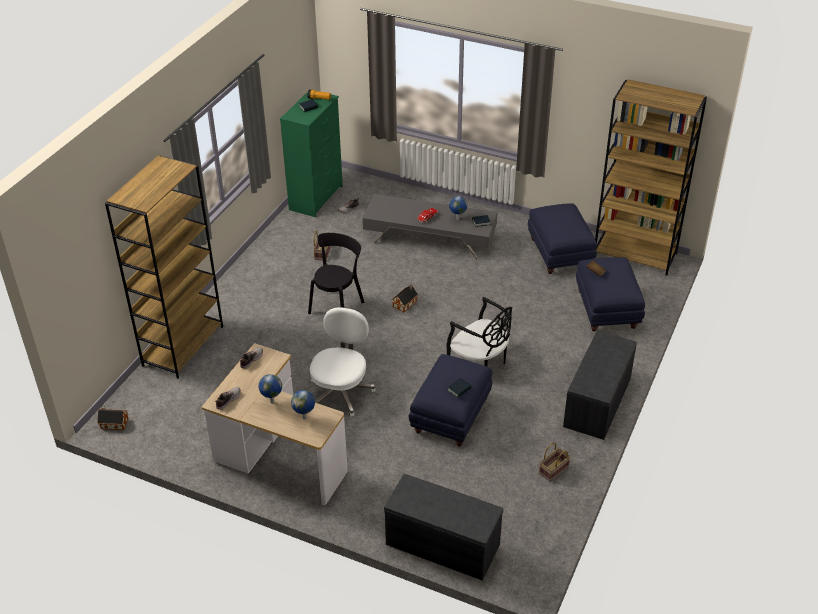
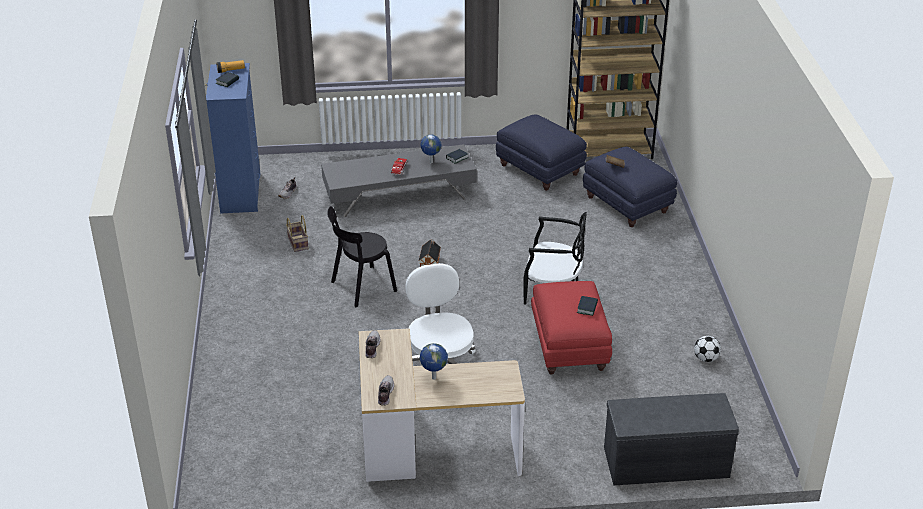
camera: 30 degrees left, 5 degrees down
toy house [97,406,128,430] -> none
brown bookcase [105,155,223,379] -> none
green dresser [280,92,343,217] -> blue dresser [206,63,260,214]
globe [291,390,315,420] -> none
black chair [308,233,364,314] -> black chair turned 120 degrees counterclockwise [327,206,397,308]
blue ottoman [409,354,492,447] -> red ottoman [531,281,612,375]
basket [539,443,571,482] -> football [694,336,721,362]
grey bench [563,331,637,440] -> none

